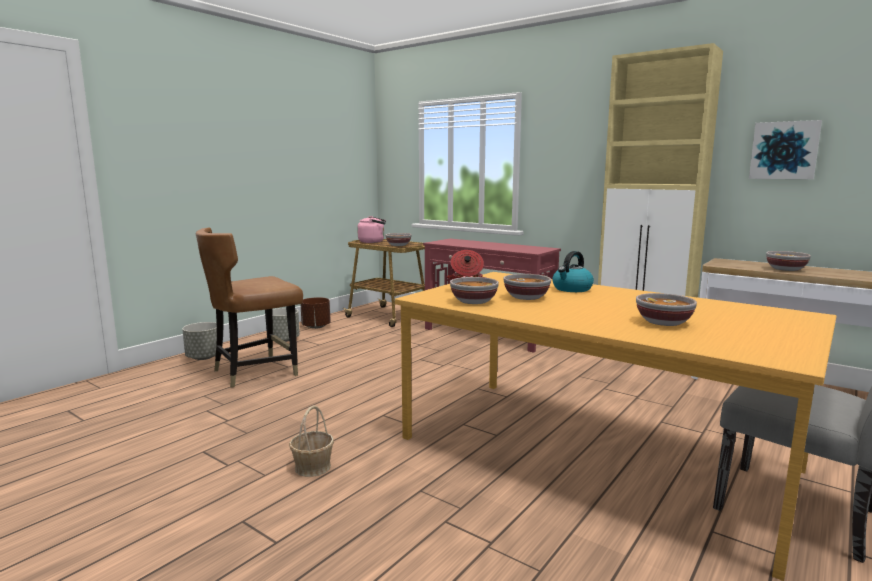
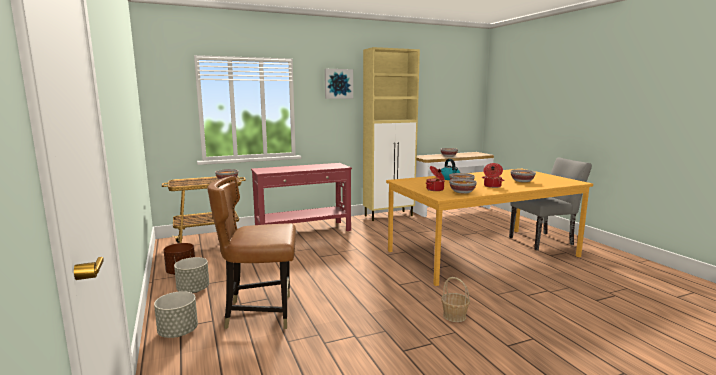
camera: 60 degrees left, 0 degrees up
brown chair [196,227,303,388] -> brown chair turned 90 degrees clockwise [207,176,296,329]
pink kettle [357,216,386,243] -> none
picture [749,120,822,179] -> picture moved to [325,69,353,99]
none -> cooking pot [482,163,504,188]

